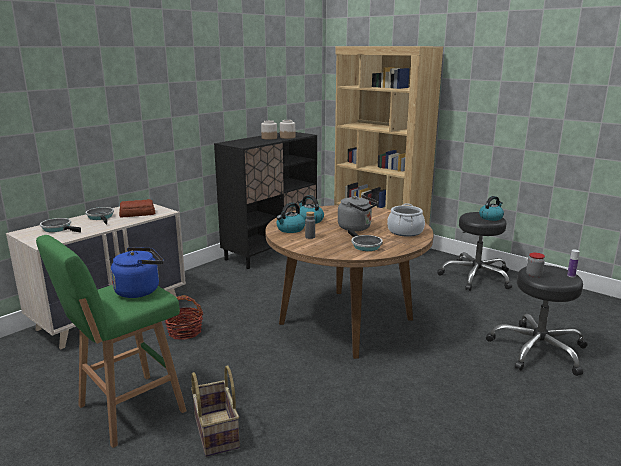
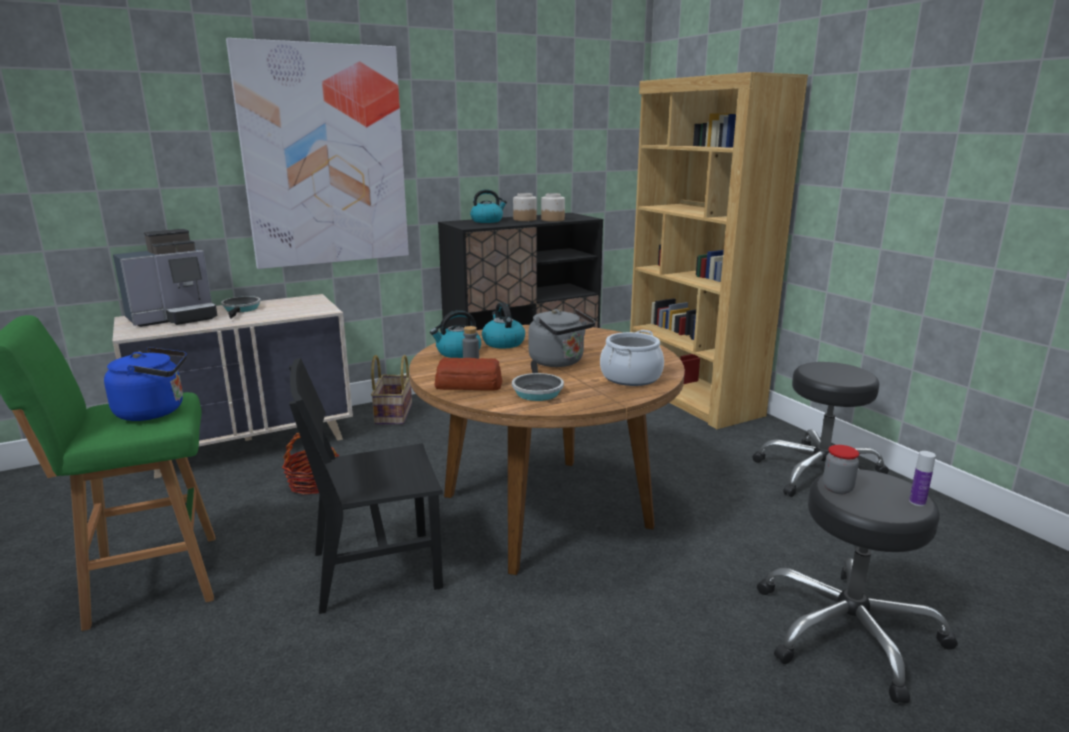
camera: 20 degrees right, 0 degrees up
frying pan [40,218,81,233] -> coffee machine [113,229,218,327]
bread [119,199,155,217] -> bread moved to [434,358,503,391]
basket [191,365,240,457] -> basket moved to [371,355,412,425]
kettle [479,196,504,221] -> kettle moved to [470,189,507,223]
none -> picture [226,38,409,269]
none -> black chair [289,358,443,614]

